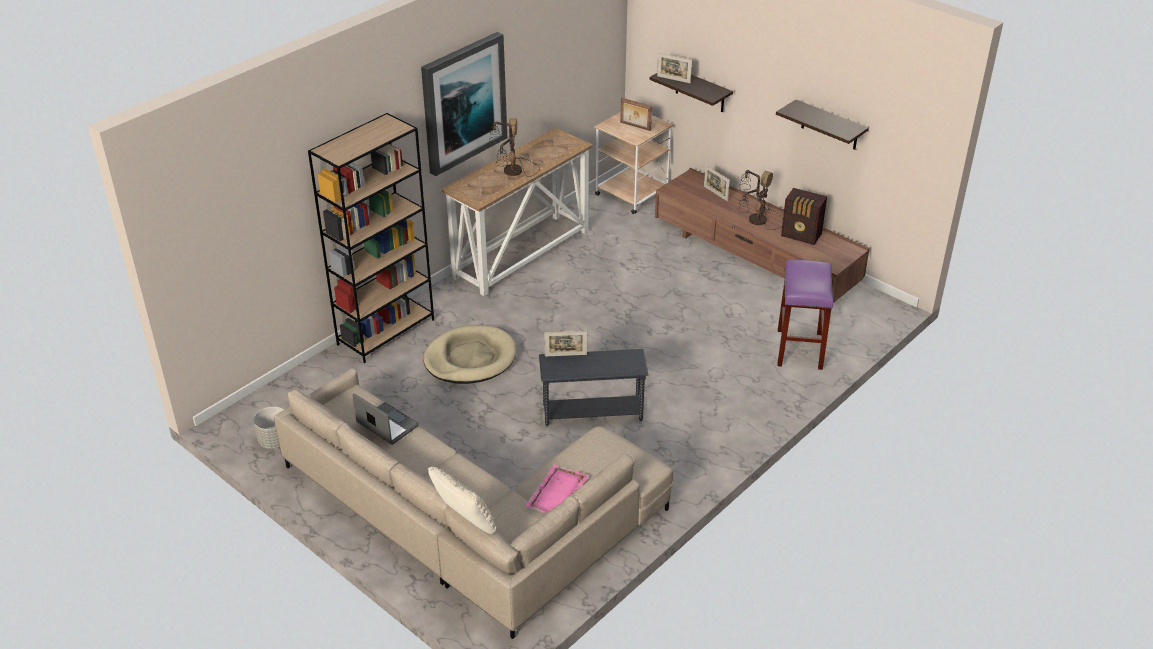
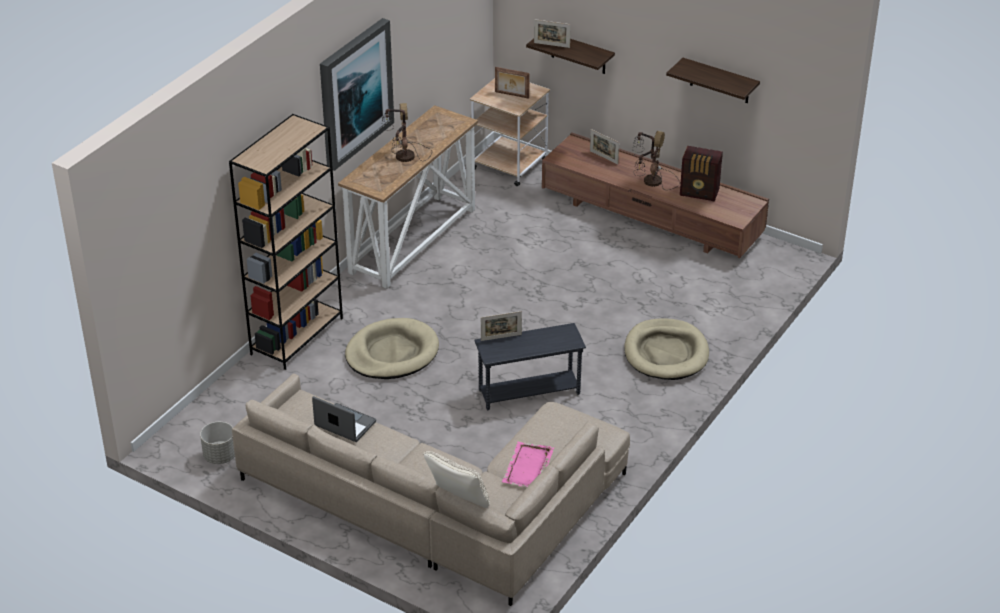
camera: 10 degrees left, 0 degrees up
purple stool [777,260,833,370] -> none
none -> beige dog bed [624,318,709,380]

